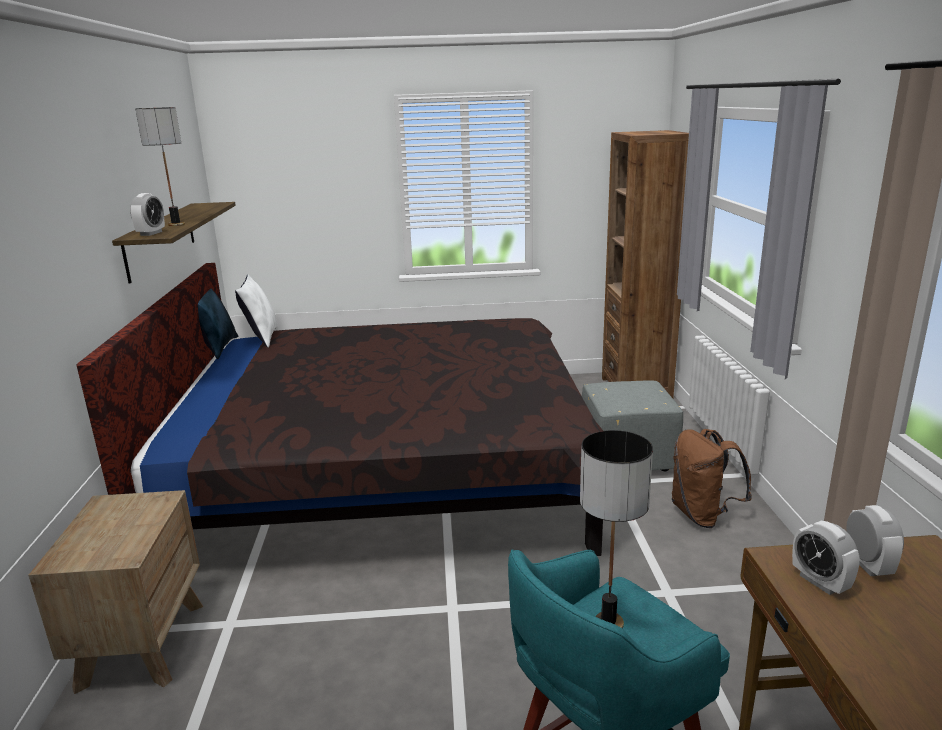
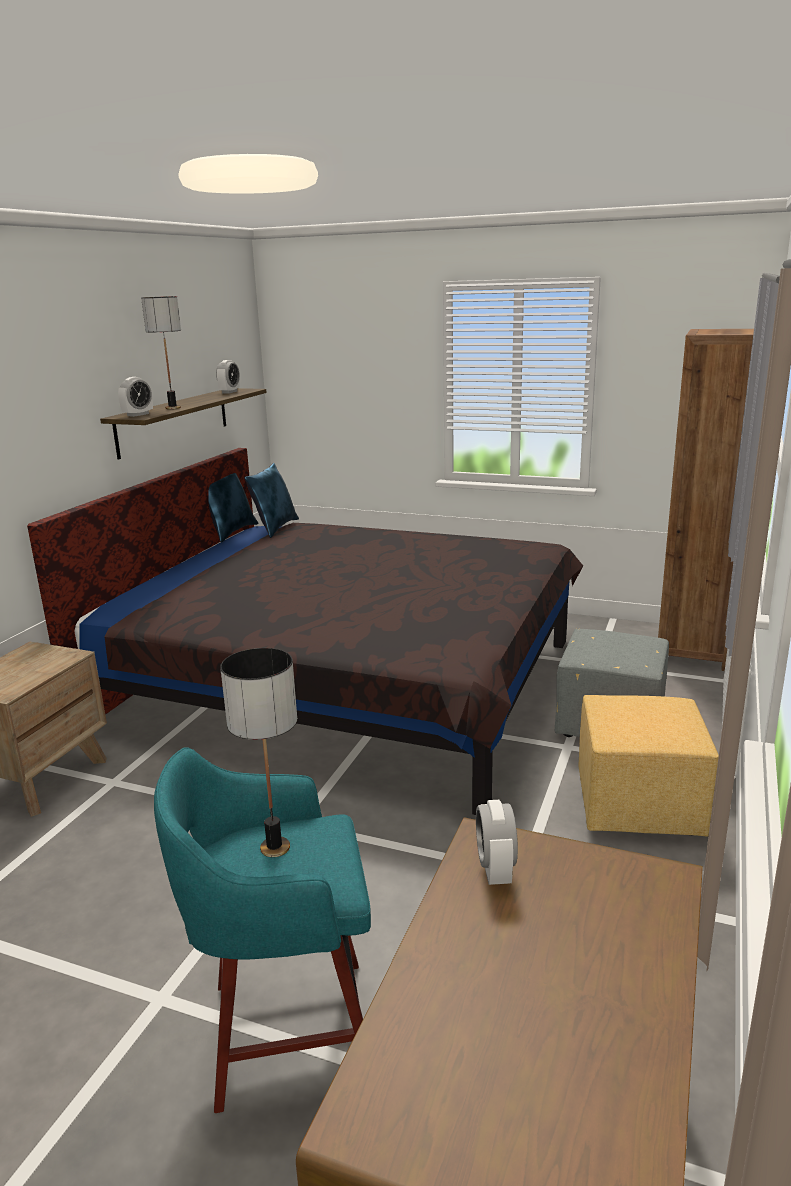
camera: 25 degrees right, 0 degrees up
white pillow [235,275,278,348] -> blue pillow [244,463,299,538]
brown backpack [672,429,752,528] -> yellow ottoman [578,695,719,837]
alarm clock [846,505,904,576] -> alarm clock moved to [216,360,240,394]

